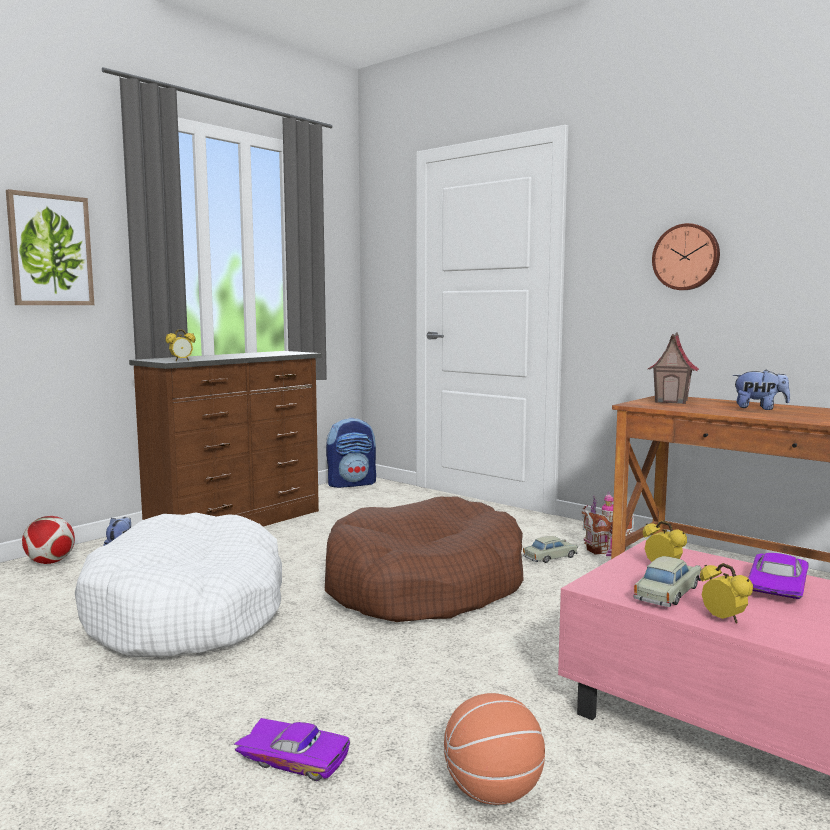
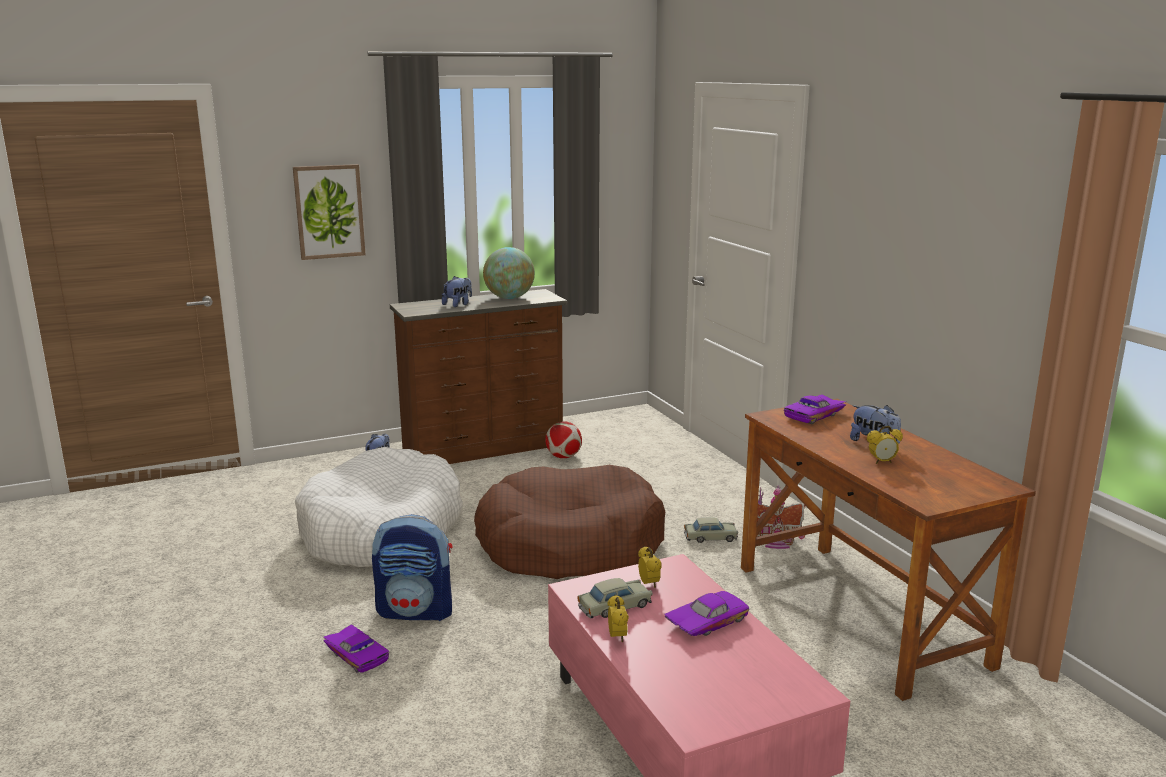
camera: 25 degrees right, 10 degrees up
football [22,516,75,564] -> football moved to [545,421,582,458]
alarm clock [165,329,196,361] -> alarm clock moved to [867,426,903,464]
backpack [326,418,376,488] -> backpack moved to [372,514,453,621]
basketball [444,693,545,805] -> none
toy house [647,332,699,404] -> purple toy car [784,394,846,424]
wall clock [652,223,720,290] -> none
none -> plush toy [442,276,472,307]
none -> globe [483,247,535,299]

